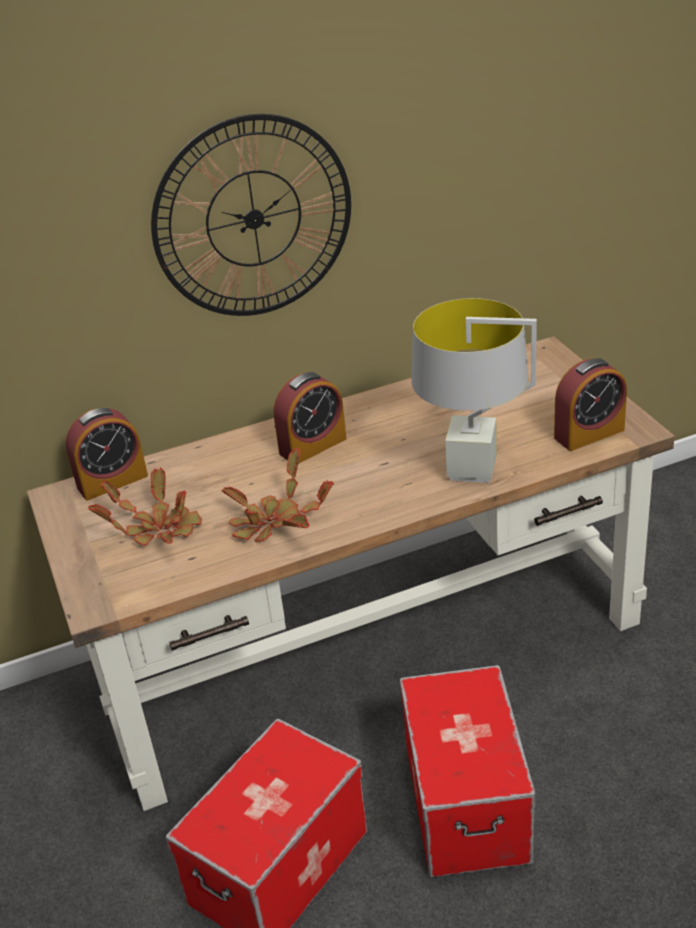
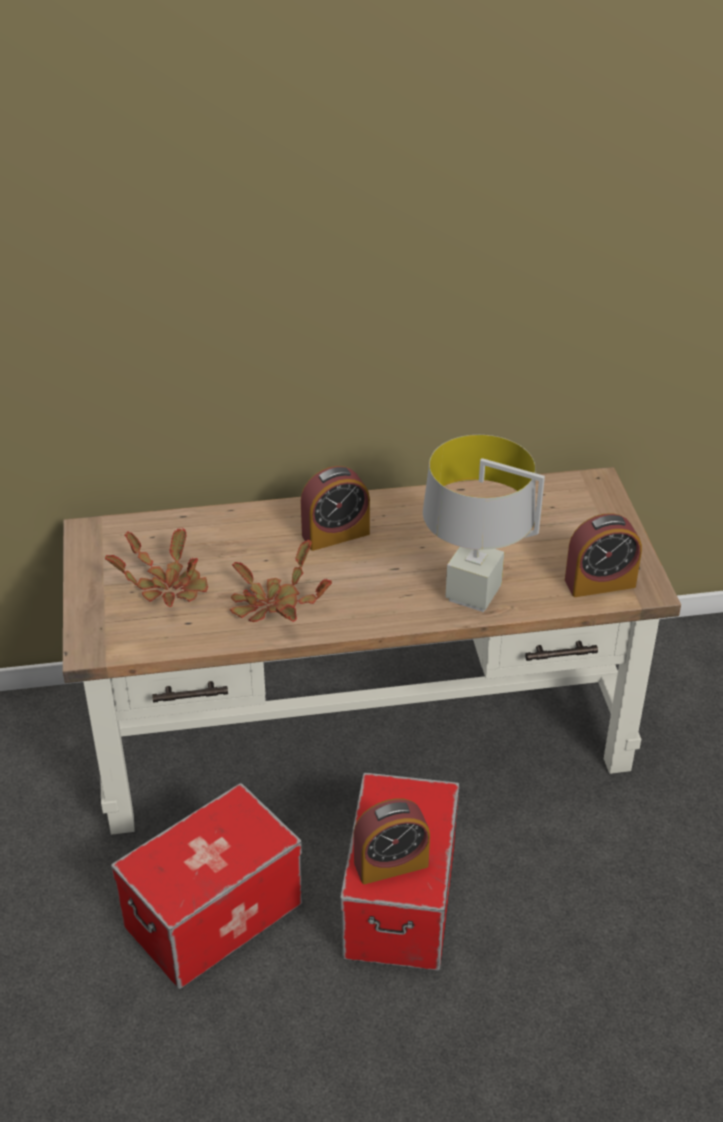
camera: 10 degrees right, 5 degrees up
alarm clock [66,408,148,501] -> alarm clock moved to [354,798,430,884]
wall clock [151,114,351,316] -> none

